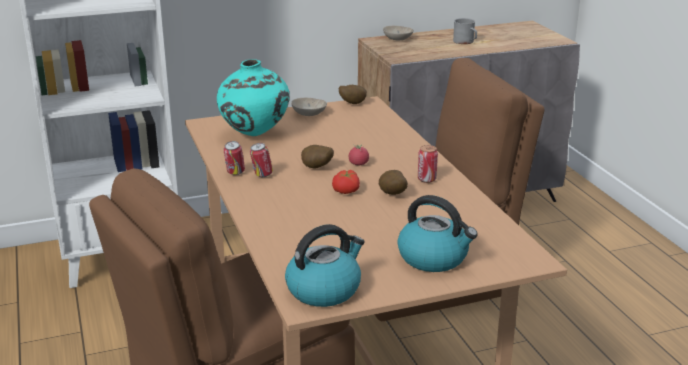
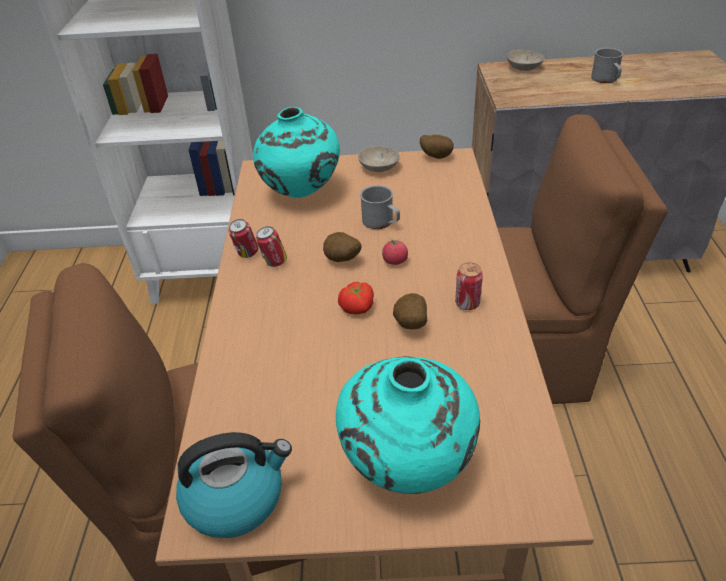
camera: 20 degrees right, 15 degrees up
kettle [398,195,478,272] -> turquoise vase [336,356,480,494]
none -> grey mug [360,185,400,229]

